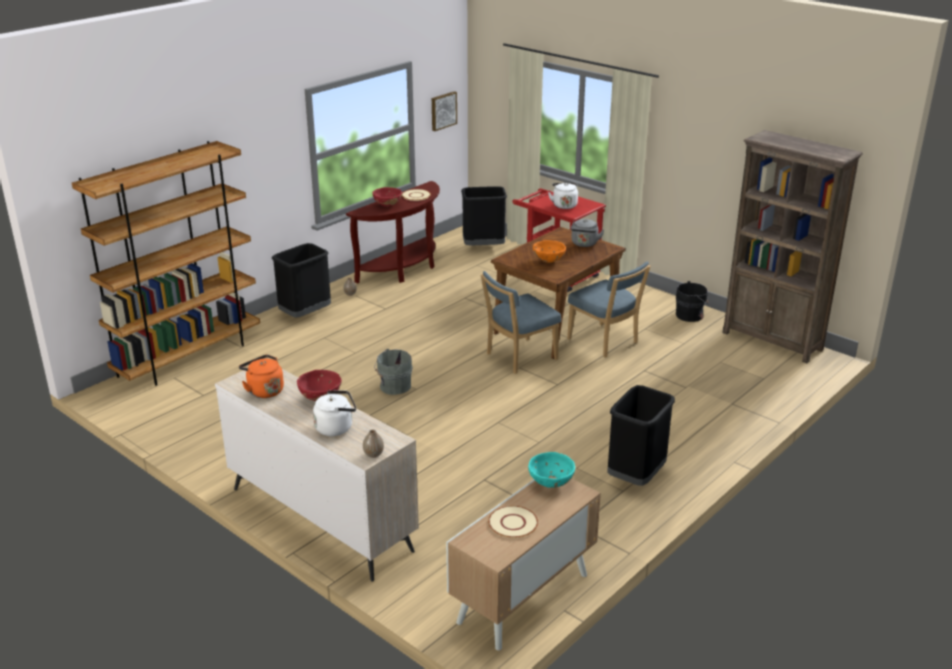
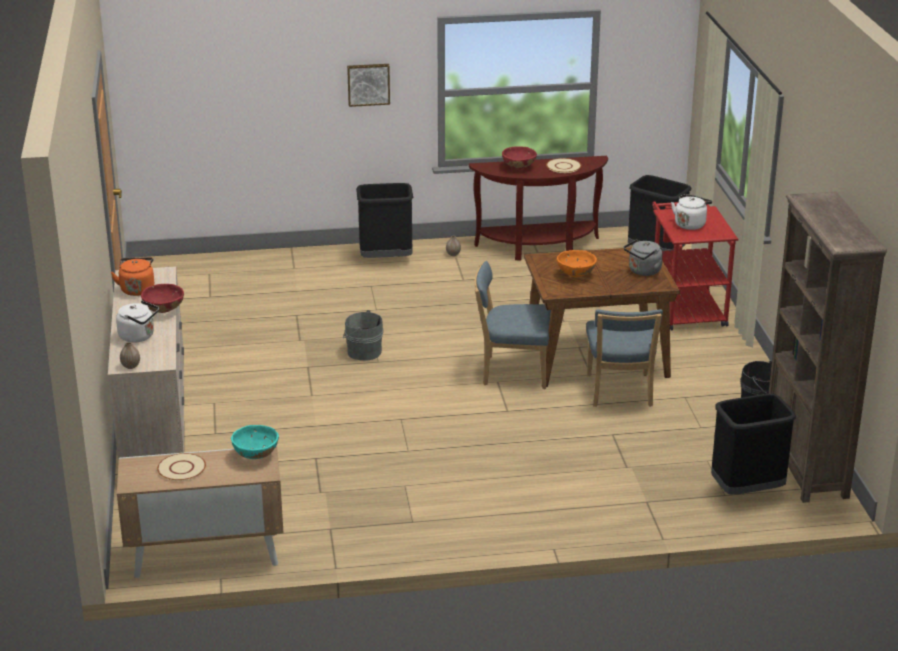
camera: 40 degrees right, 0 degrees up
brown bookcase [72,141,260,386] -> none
picture [432,91,457,131] -> picture moved to [347,64,390,107]
black trash can [607,385,675,486] -> black trash can moved to [711,394,796,495]

